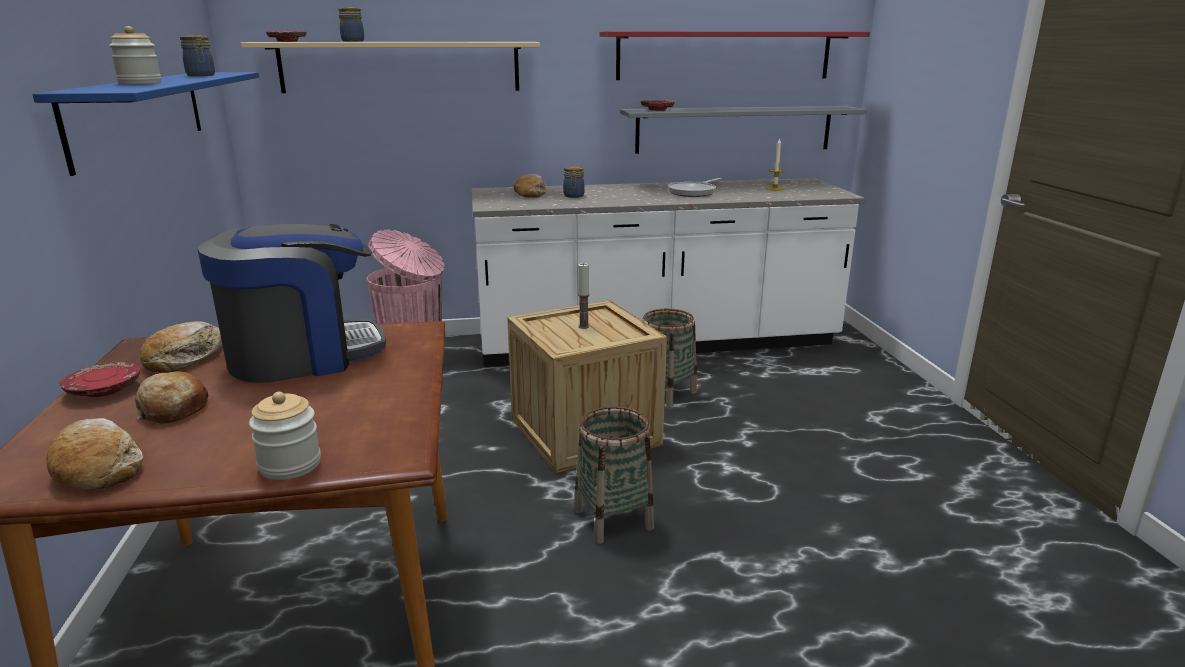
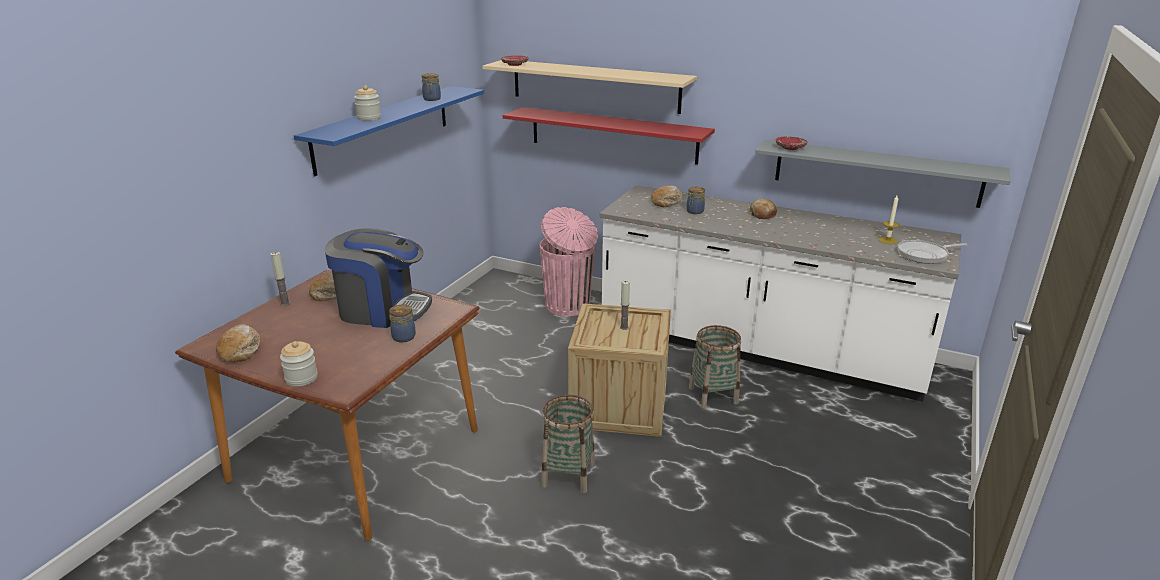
camera: 35 degrees right, 5 degrees up
red plate [59,362,140,397] -> candle [270,252,290,306]
bread [135,371,208,424] -> bread moved to [750,199,777,219]
jar [338,7,364,42] -> jar moved to [389,305,416,342]
red shelf [600,31,870,80] -> red shelf moved to [503,107,715,165]
frying pan [668,178,721,197] -> frying pan moved to [897,240,968,264]

